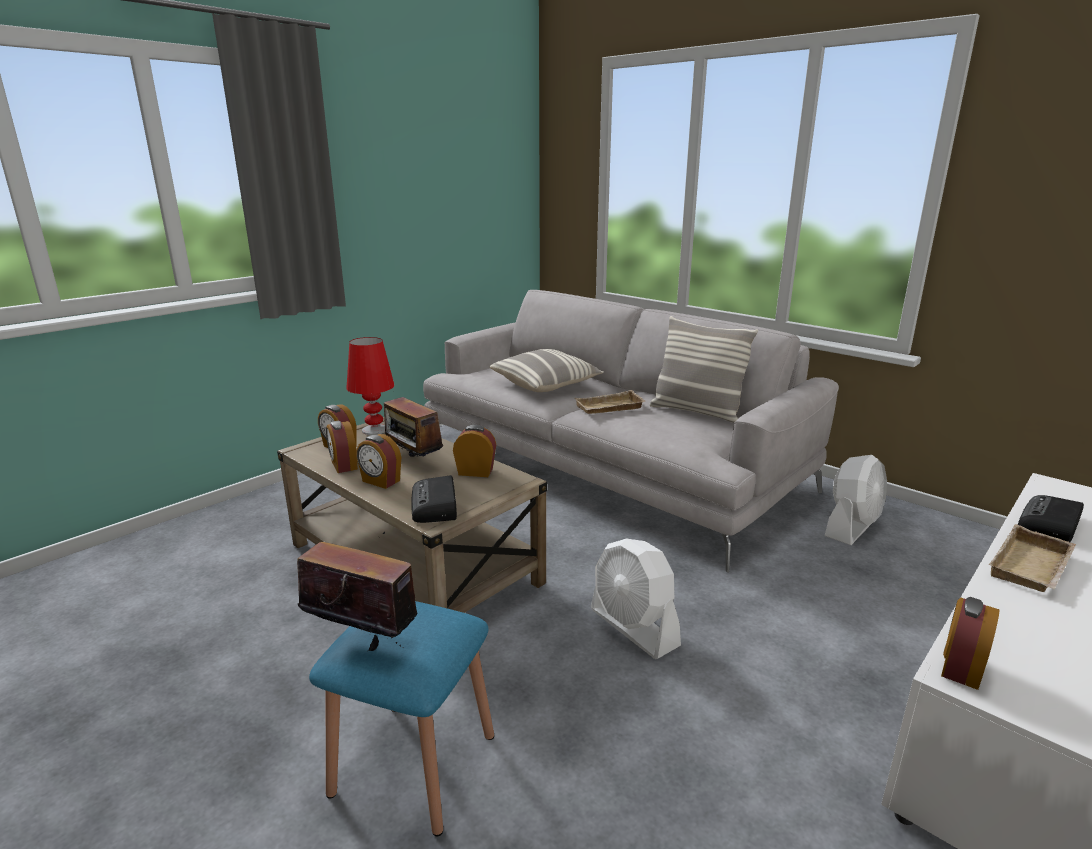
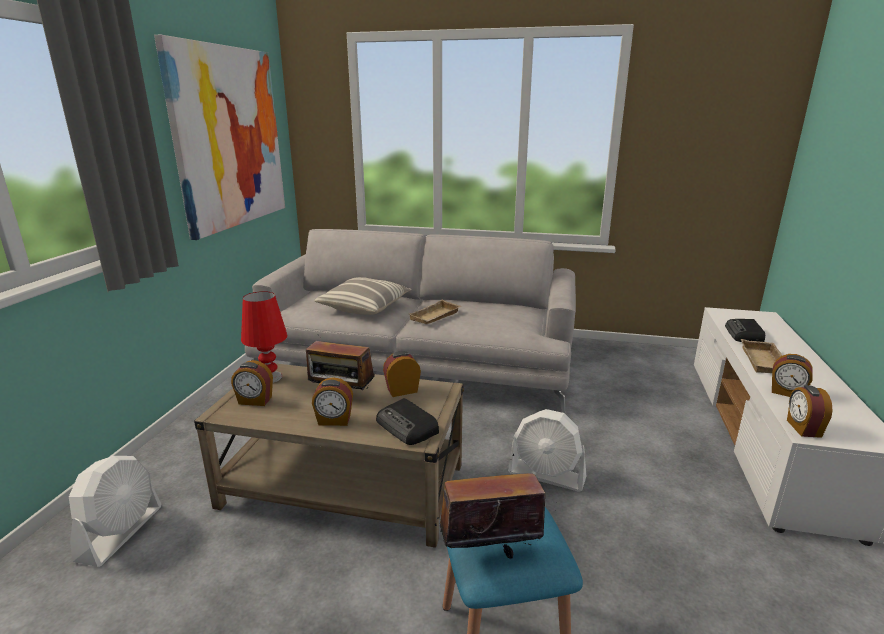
camera: 30 degrees left, 0 degrees up
alarm clock [326,421,358,473] -> alarm clock moved to [772,354,813,397]
pillow [649,316,758,423] -> none
white fan [825,455,887,545] -> white fan moved to [69,456,162,567]
none -> picture [154,35,285,240]

